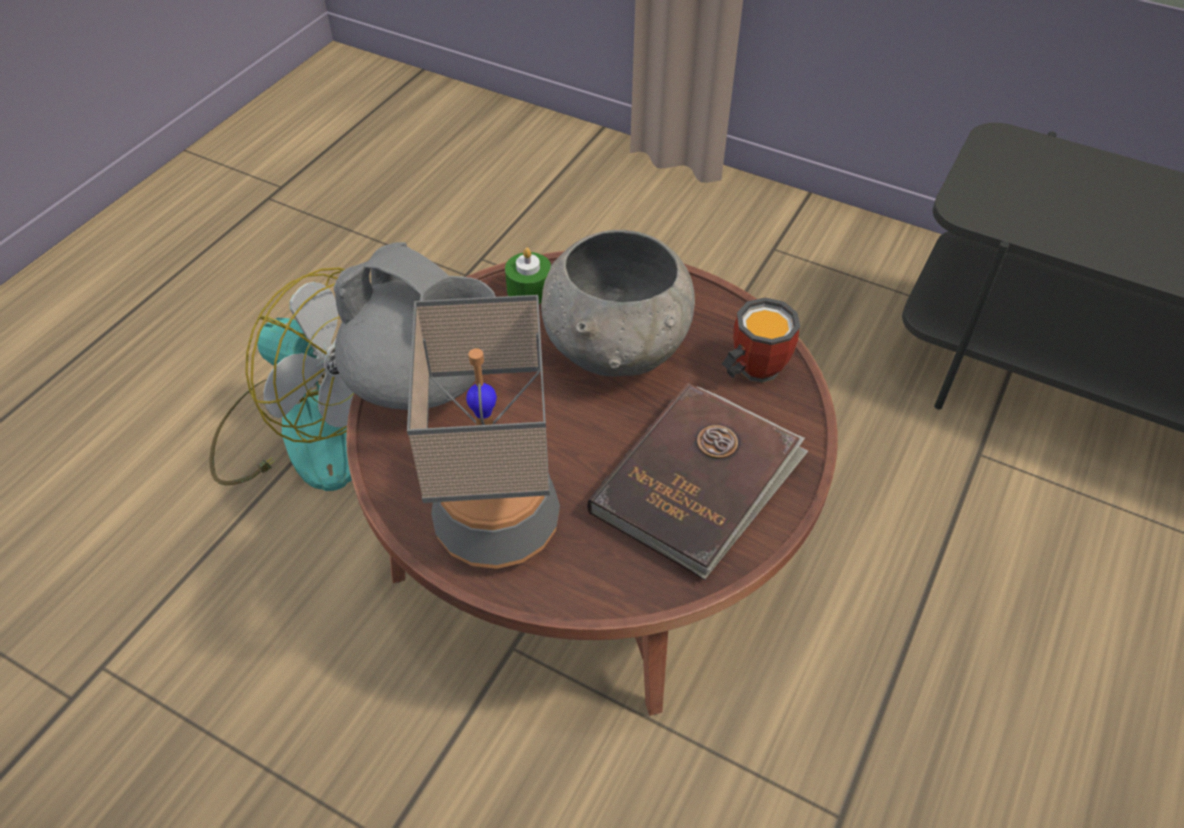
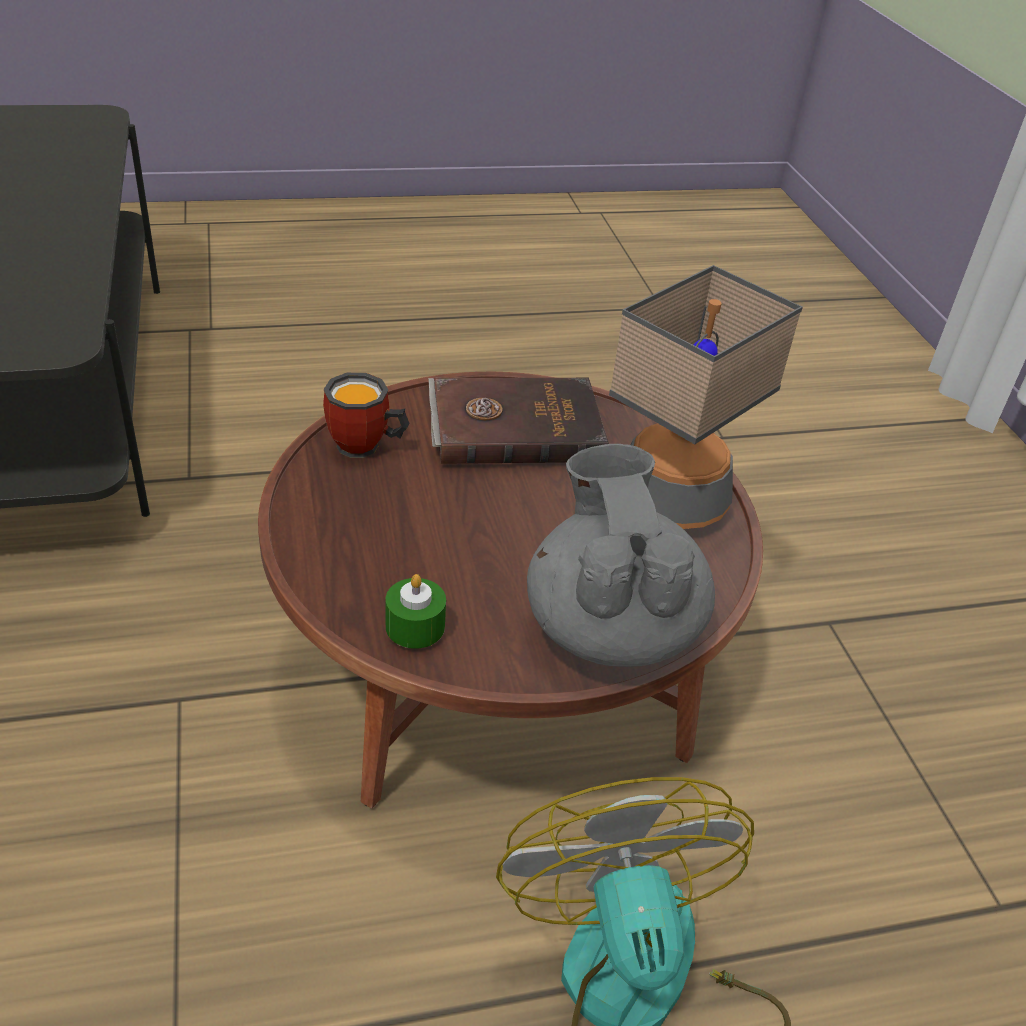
camera: 135 degrees left, 10 degrees down
grey bowl [541,230,695,377] -> none

